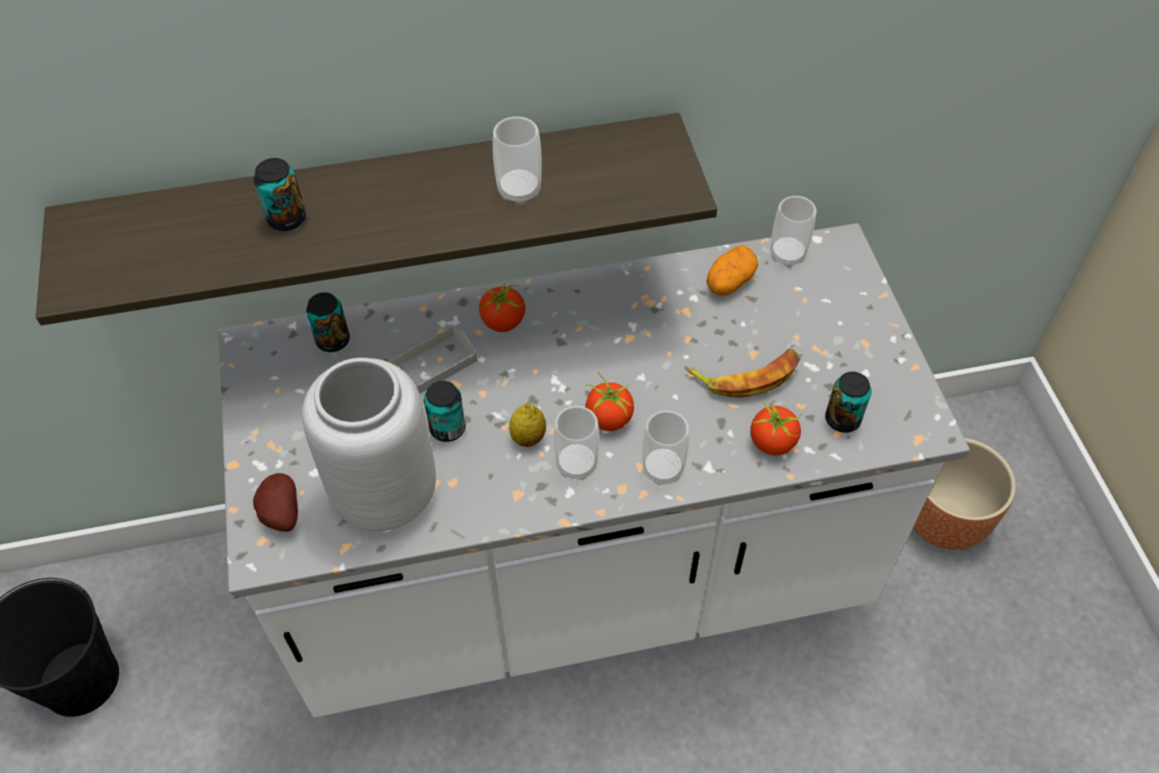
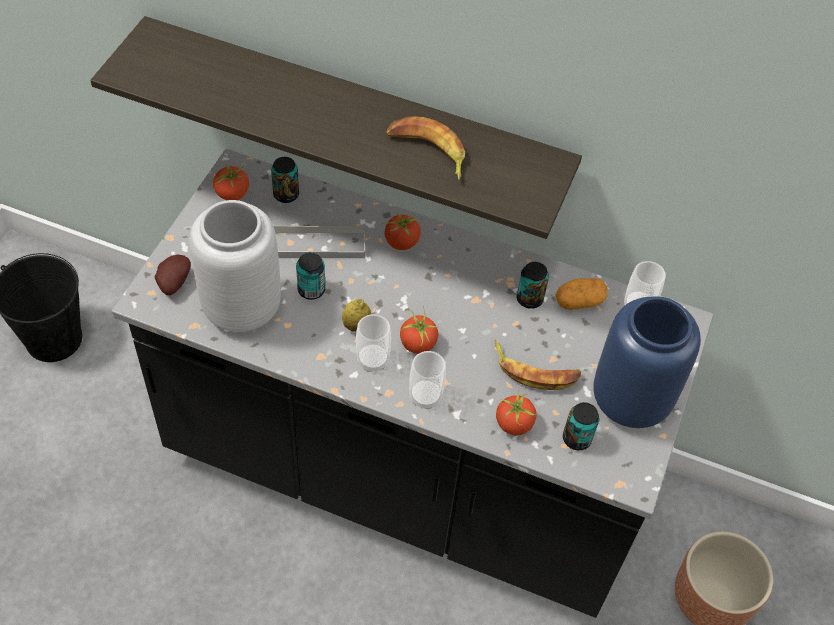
camera: 30 degrees right, 0 degrees up
white counter [219,223,970,717] -> black counter [112,149,714,618]
can [254,158,306,231] -> can moved to [516,262,549,309]
cup [493,117,542,205] -> banana [386,116,465,180]
none -> tomato [211,162,250,200]
none -> blue vase [594,297,701,428]

